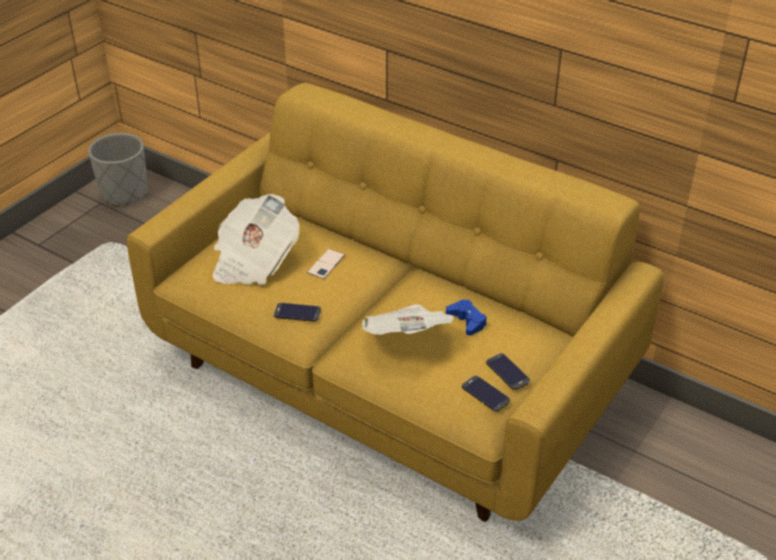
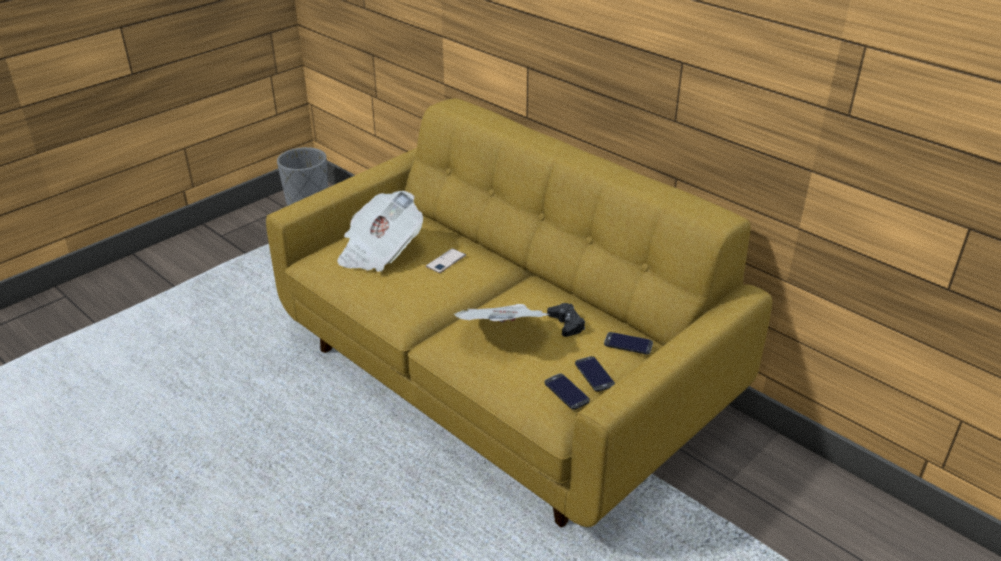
camera: 10 degrees right, 5 degrees down
phone [274,303,321,322] -> phone moved to [604,332,653,355]
blue game controller [446,300,487,336] -> black game controller [547,303,585,337]

